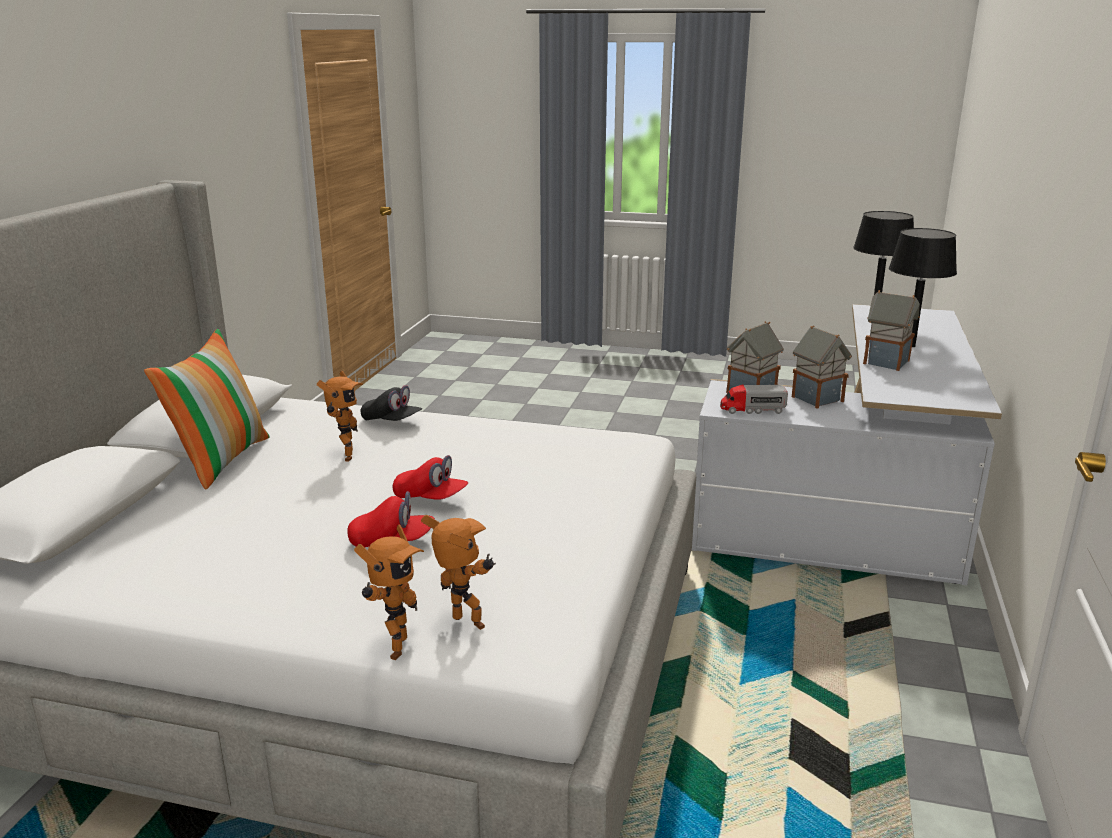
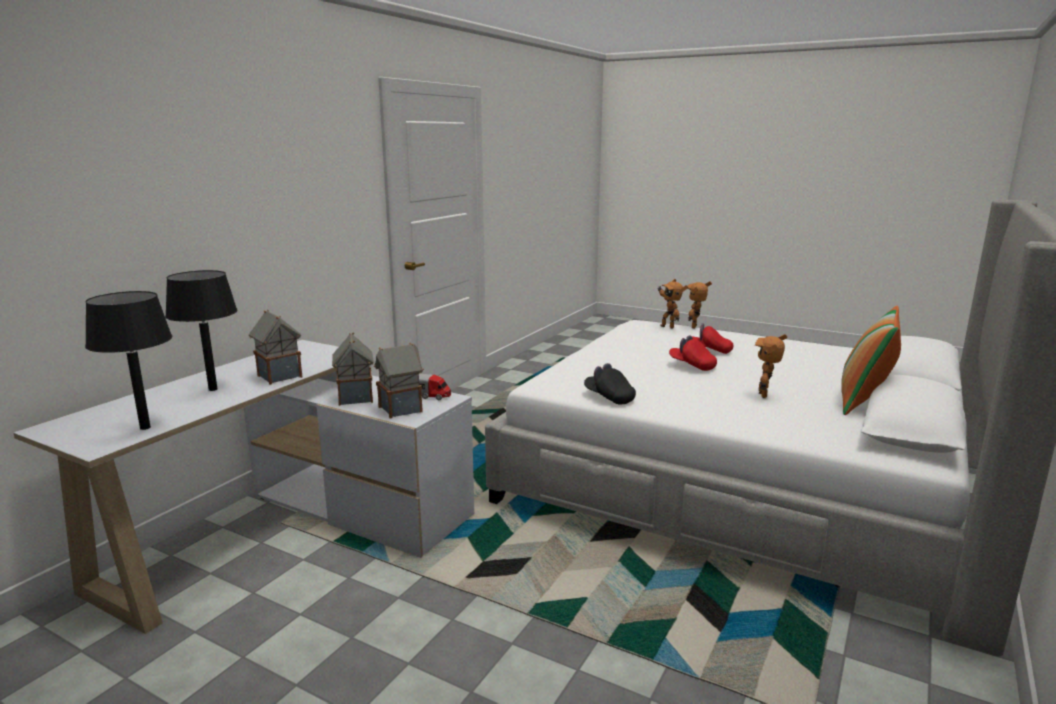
camera: 165 degrees left, 5 degrees down
black cap [360,385,422,421] -> black cap moved to [584,363,636,405]

